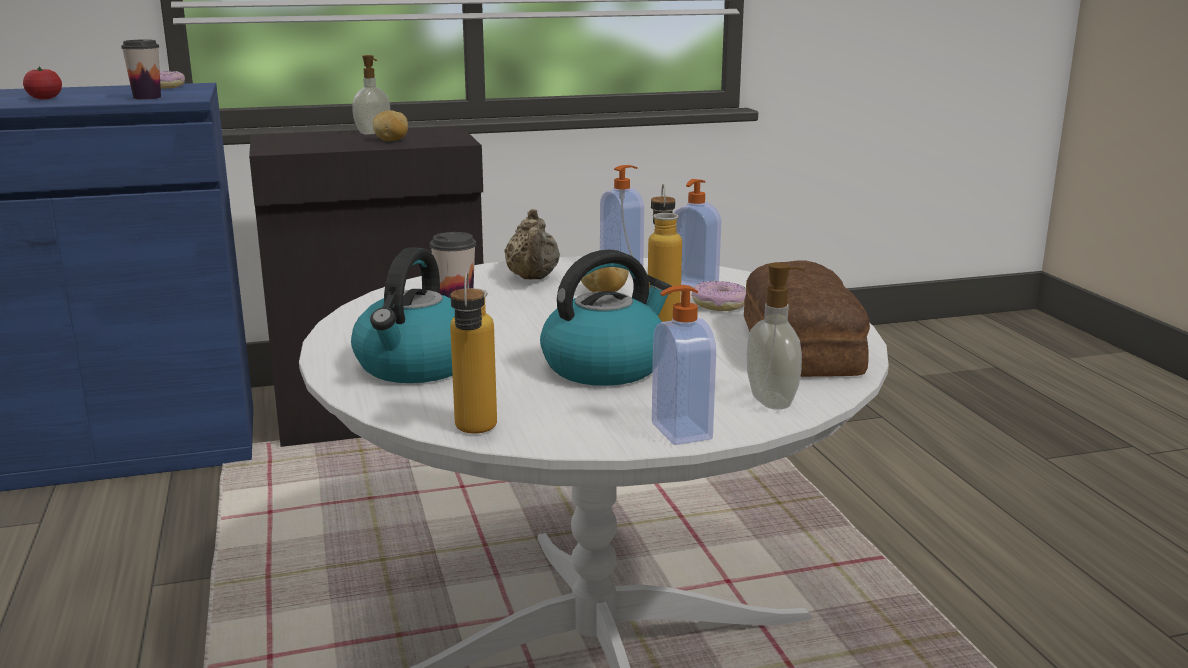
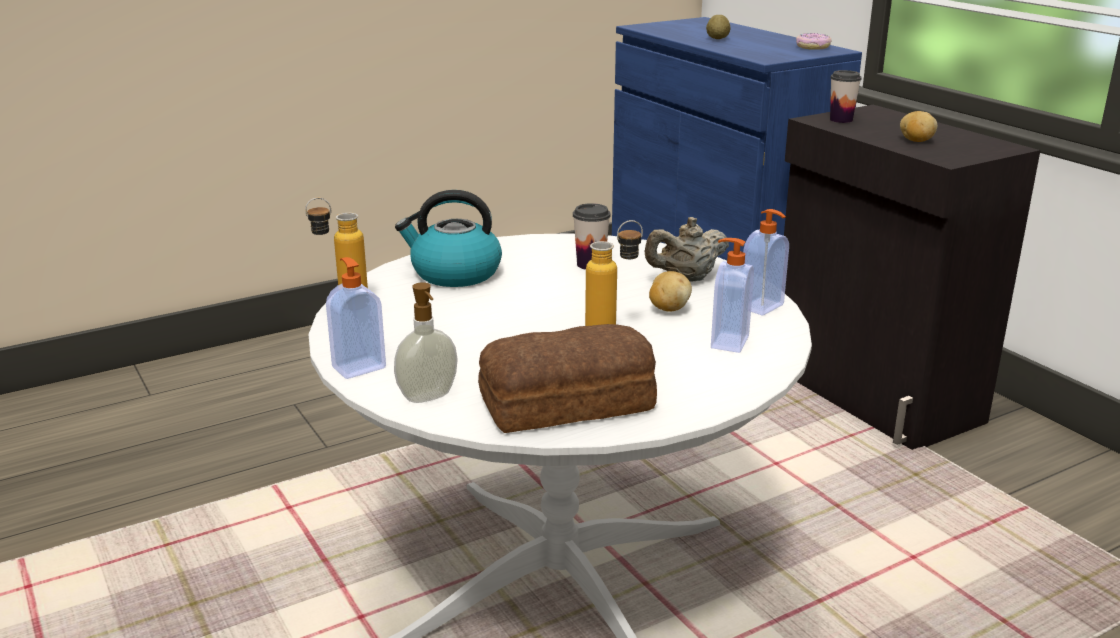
camera: 75 degrees right, 5 degrees up
tomato [23,66,62,99] -> potato [706,15,731,39]
cup [121,39,161,100] -> cup moved to [830,70,862,123]
soap dispenser [353,55,391,135] -> none
kettle [540,249,672,386] -> none
donut [691,281,746,311] -> none

